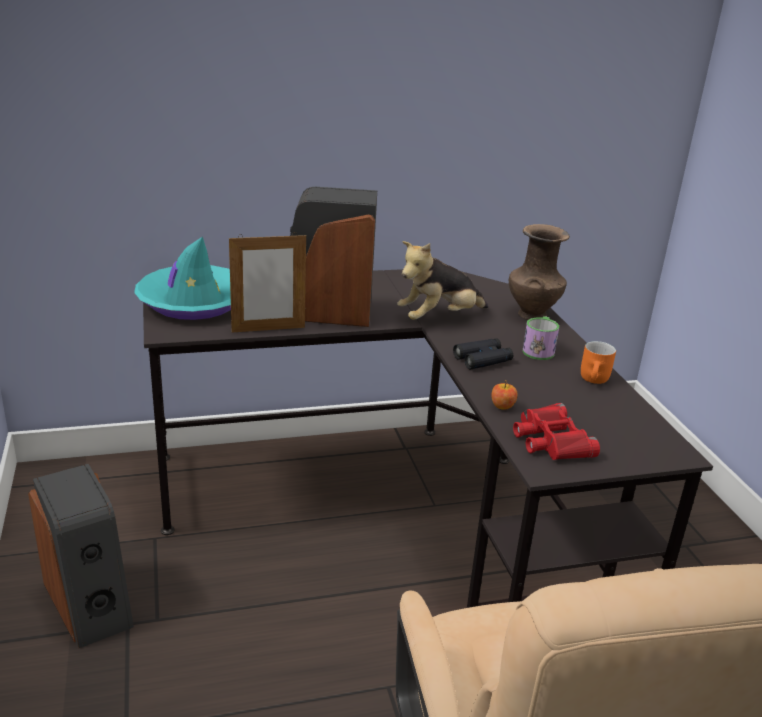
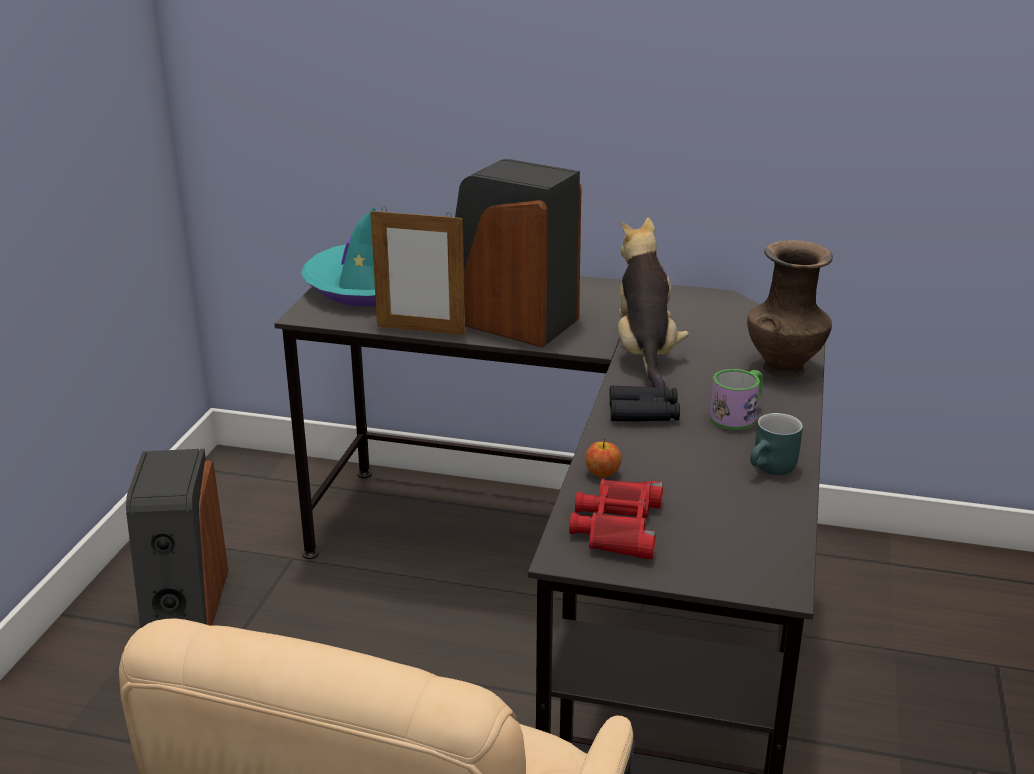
camera: 30 degrees right, 0 degrees up
plush toy [397,241,488,320] -> plush toy turned 90 degrees clockwise [618,218,689,388]
orange mug [581,341,616,384] -> turquoise mug [750,413,803,475]

